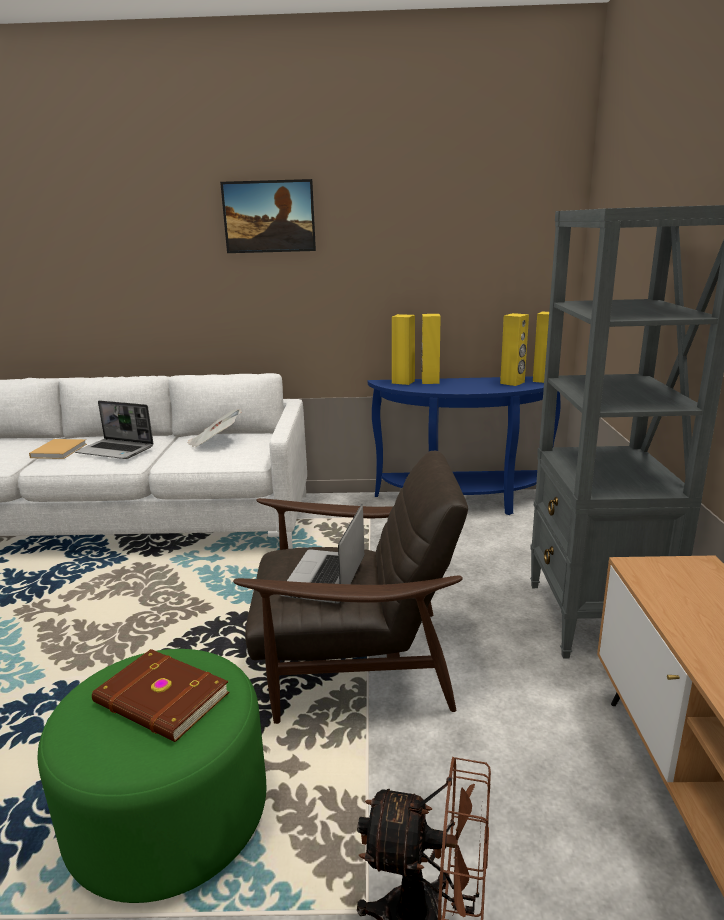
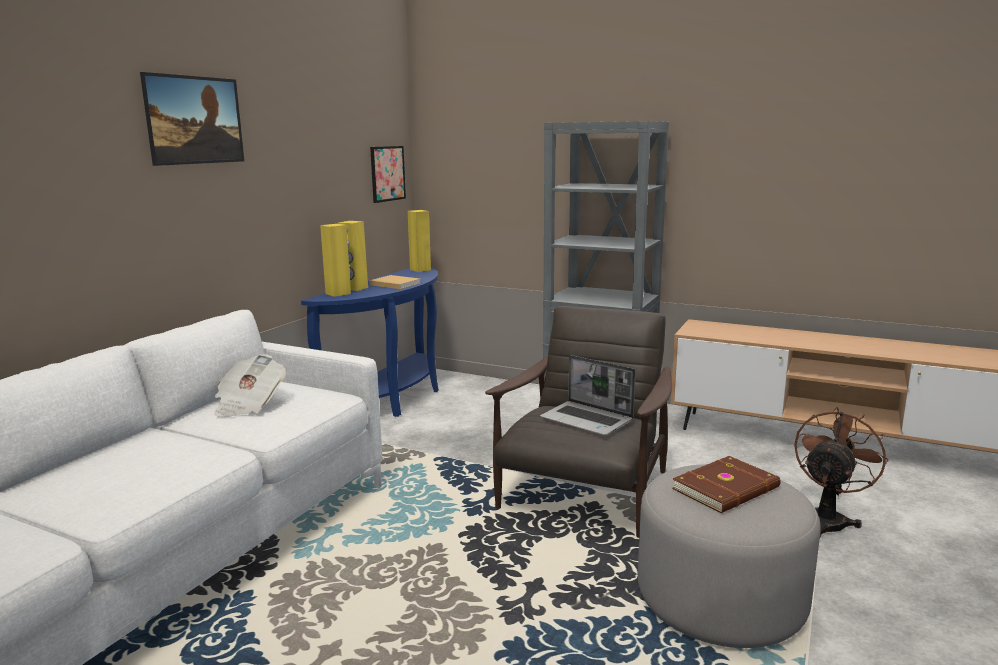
camera: 65 degrees left, 5 degrees down
beige book [29,439,87,459] -> beige book moved to [369,275,420,289]
green ottoman [38,649,266,903] -> grey ottoman [638,464,821,648]
laptop [75,400,154,459] -> none
yellow speaker [500,313,529,386] -> none
none -> picture [370,146,406,203]

